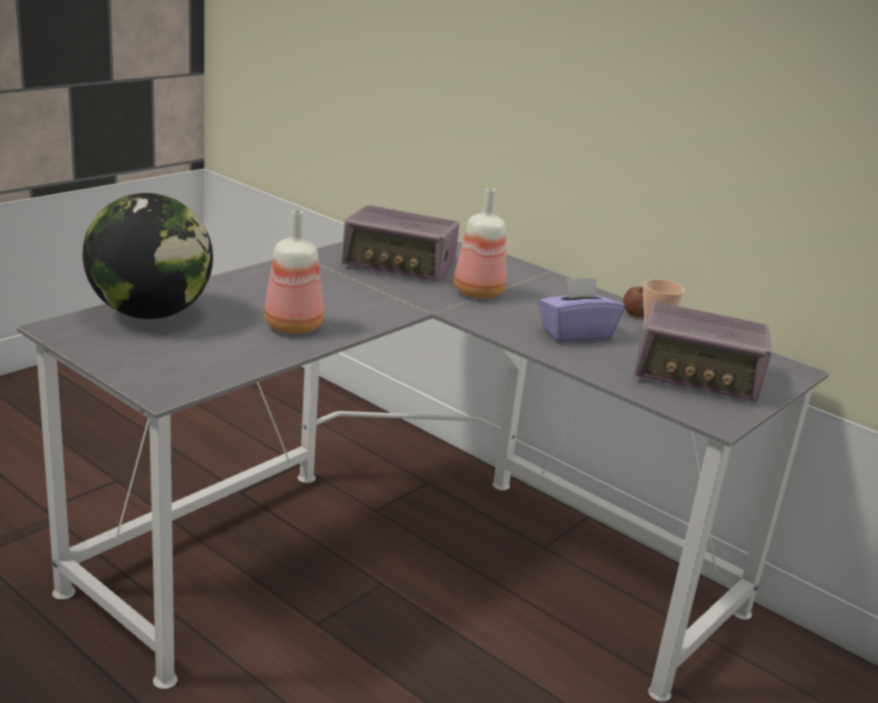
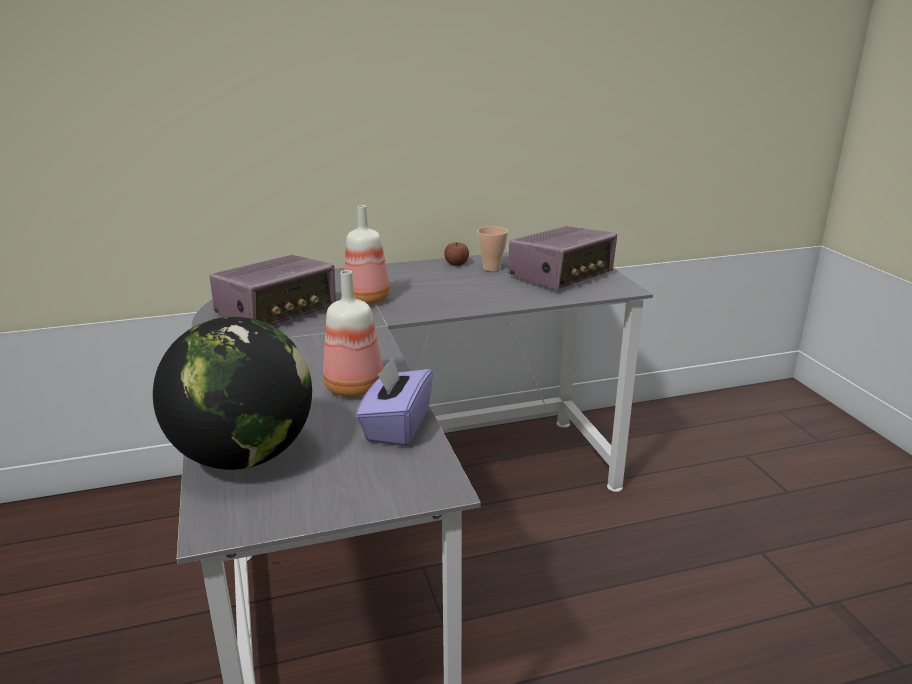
camera: 55 degrees left, 0 degrees up
purple tissue box [539,277,625,342] -> purple tissue box moved to [356,357,433,447]

